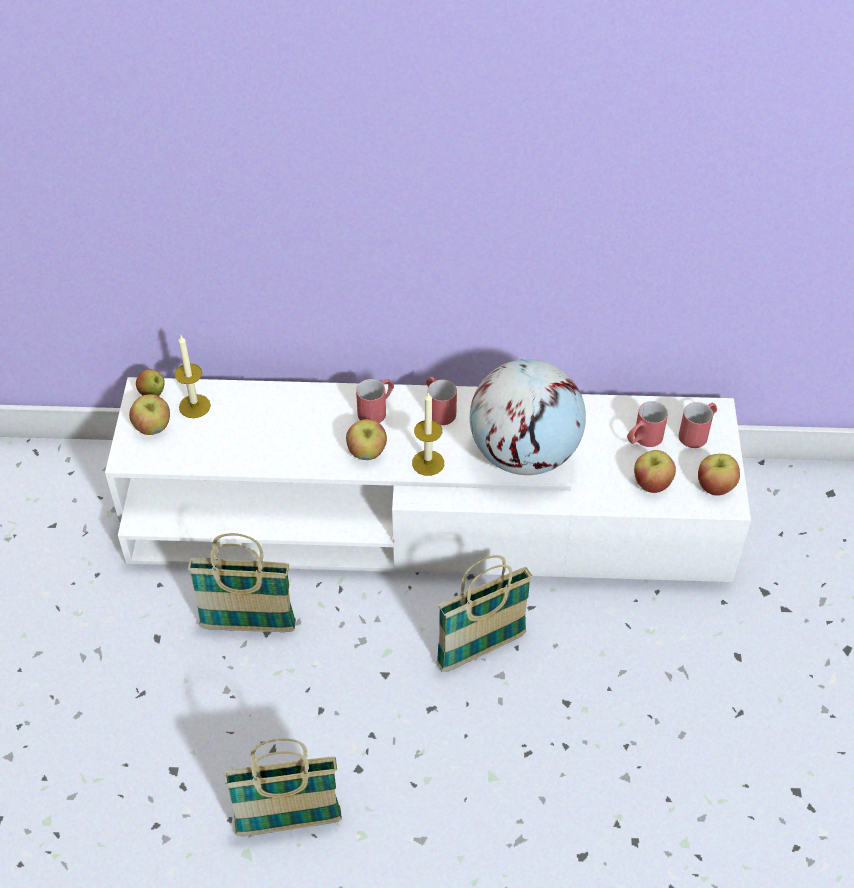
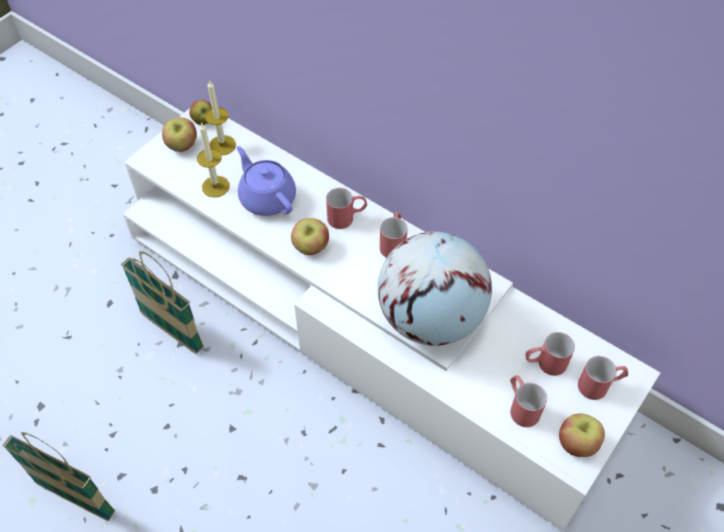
camera: 35 degrees right, 5 degrees up
candle [412,392,444,476] -> candle moved to [197,122,230,198]
basket [436,555,533,672] -> none
apple [634,450,676,493] -> red mug [510,375,547,427]
none -> purple teapot [237,146,296,216]

